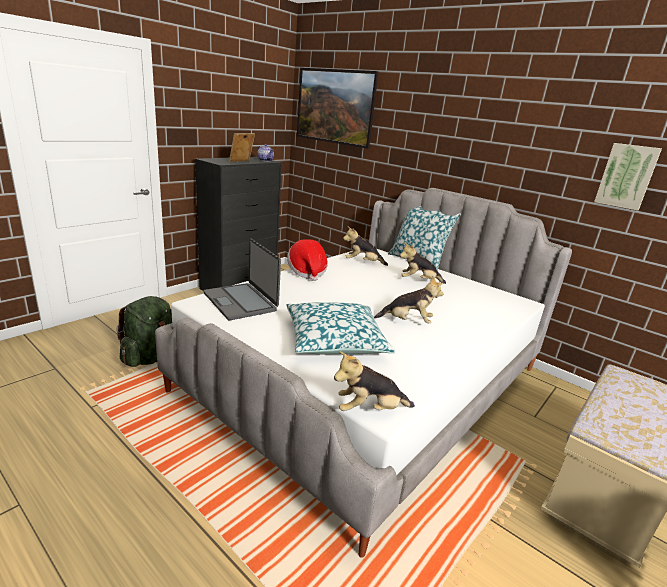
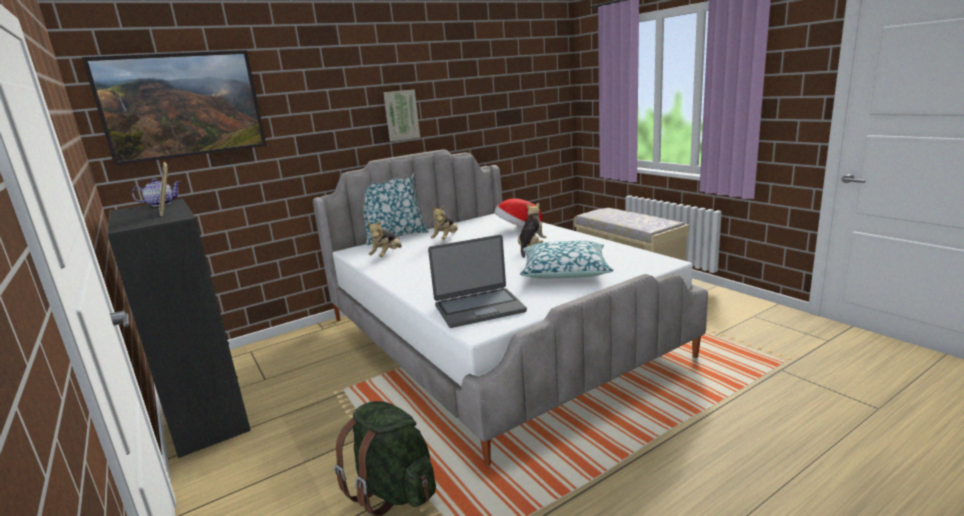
camera: 70 degrees left, 5 degrees down
hat [287,239,328,281] -> hat moved to [494,198,543,228]
plush toy [334,351,415,411] -> none
picture [594,143,662,211] -> picture moved to [383,90,420,141]

